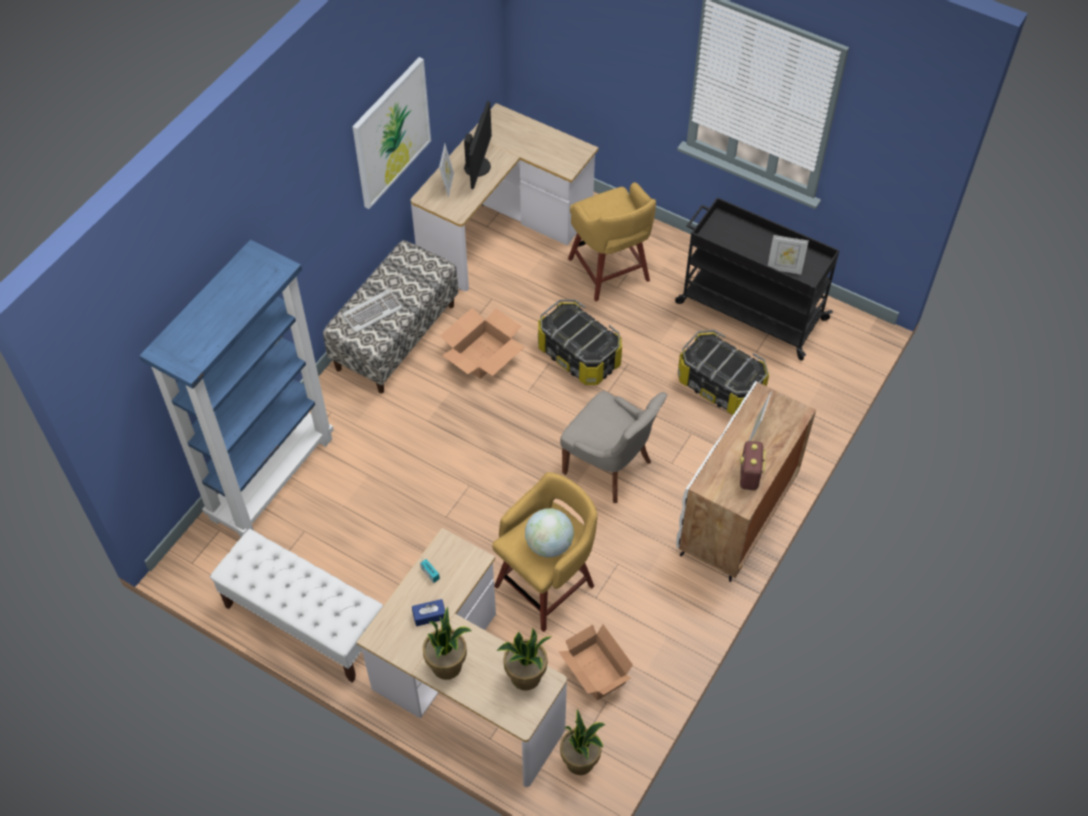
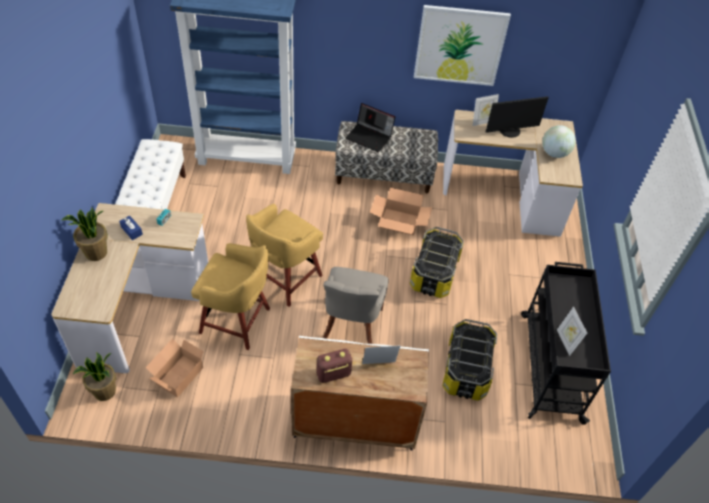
camera: 60 degrees right, 5 degrees down
keyboard [342,289,403,333] -> laptop [346,103,395,152]
potted plant [497,628,552,691] -> none
globe [525,508,574,557] -> globe moved to [542,125,576,158]
yellow stool [568,182,656,301] -> yellow stool moved to [246,204,323,307]

